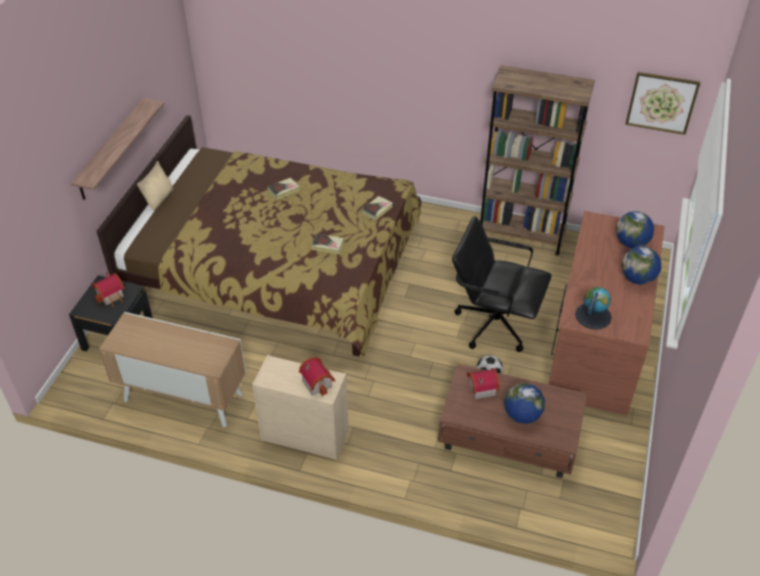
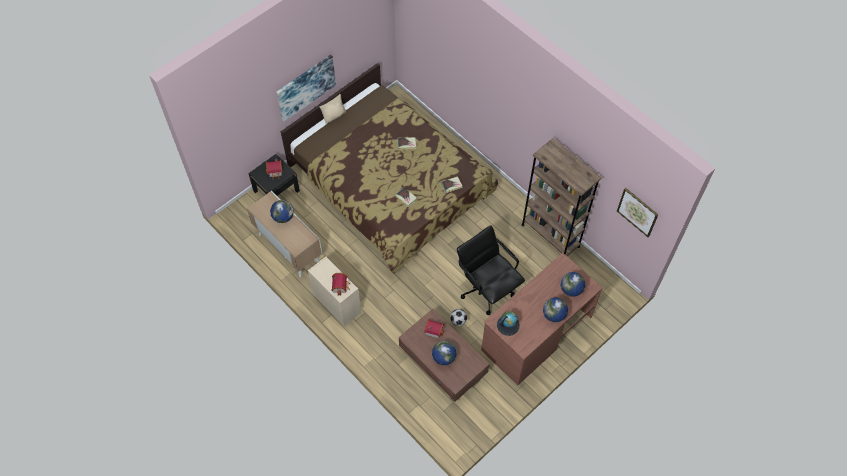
camera: 30 degrees right, 15 degrees up
shelf [71,98,165,200] -> picture [276,55,336,122]
none -> globe [270,200,294,223]

